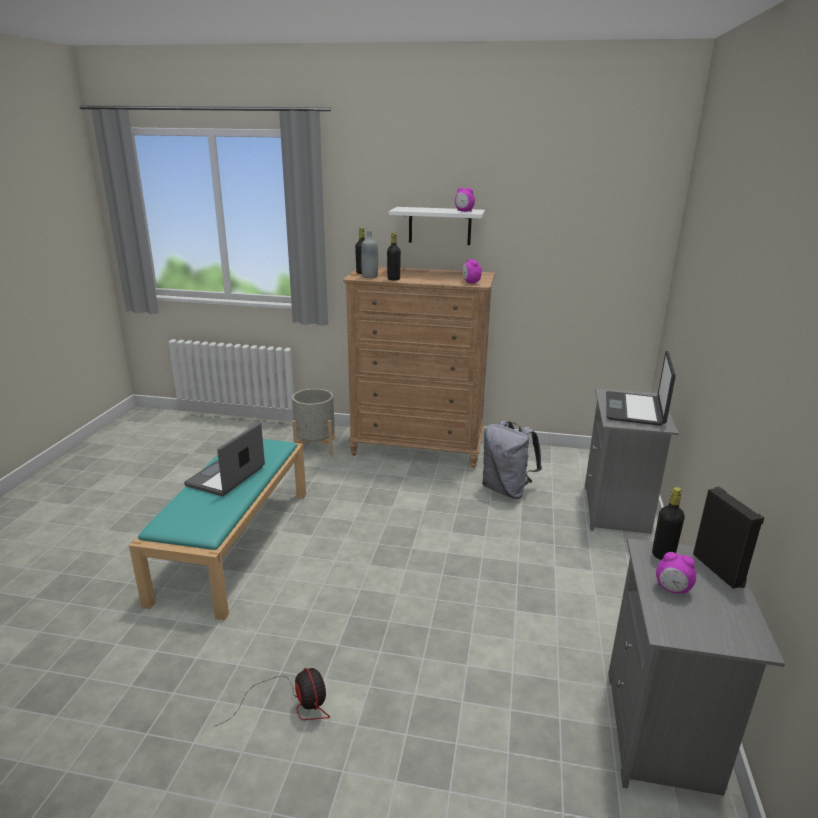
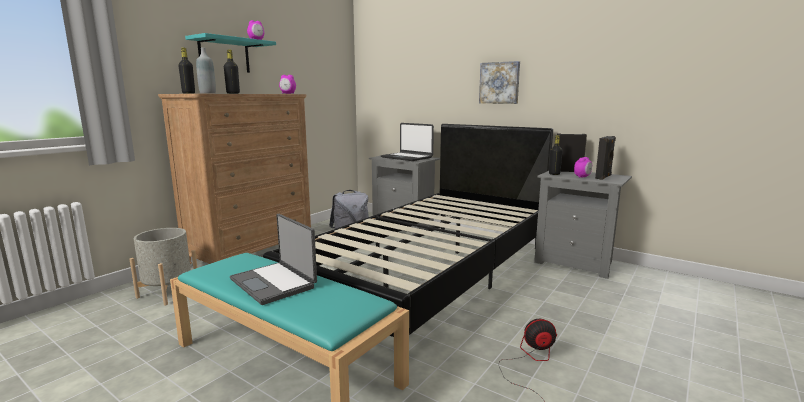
camera: 65 degrees left, 10 degrees down
white shelf [389,207,485,245] -> turquoise shelf [185,33,276,73]
none -> black bed [263,124,553,337]
none -> picture [479,61,520,104]
none -> black speaker [595,136,616,180]

